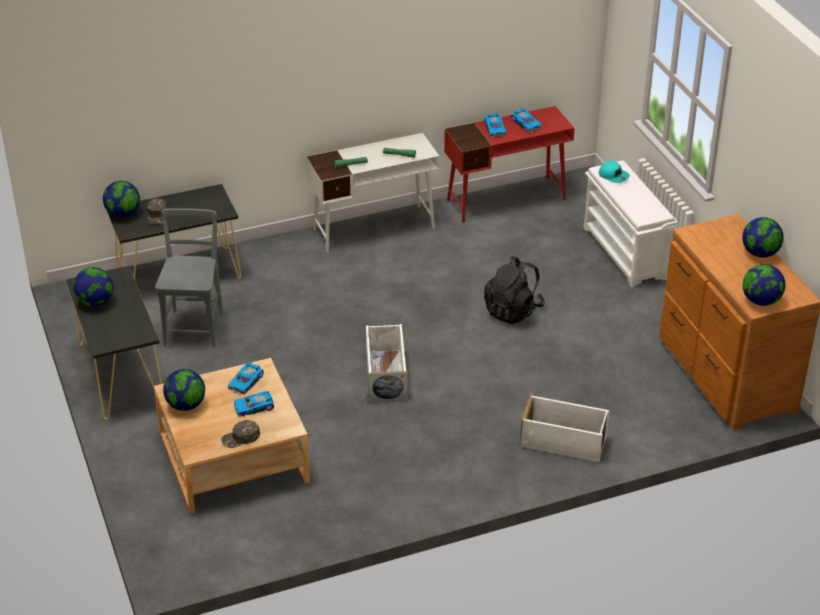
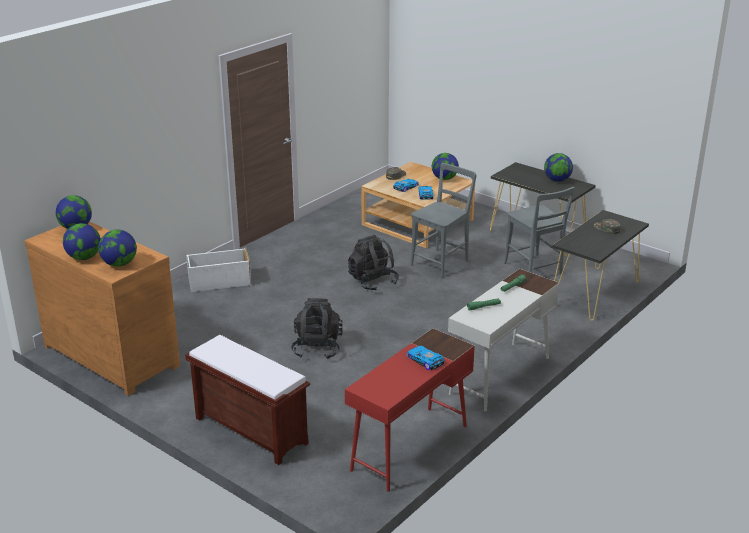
camera: 150 degrees right, 10 degrees down
globe [103,181,140,218] -> globe moved to [98,229,137,267]
white storage box [366,324,408,402] -> black backpack [348,235,399,290]
toy car [511,108,542,133] -> none
white bench [584,161,678,288] -> brown bench [185,335,310,465]
turquoise cap [599,161,630,183] -> none
none -> grey chair [410,163,476,278]

